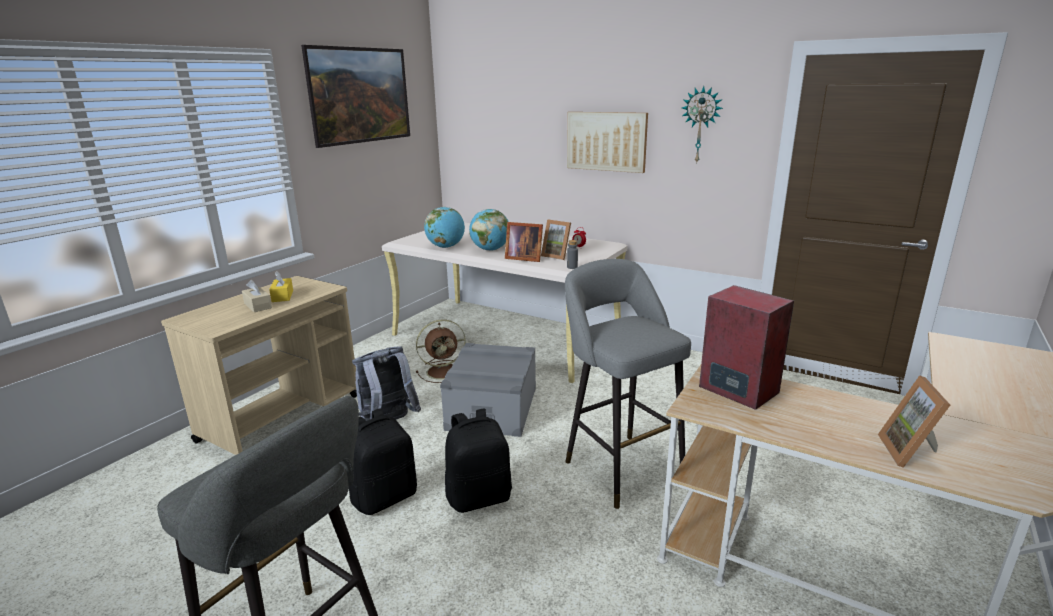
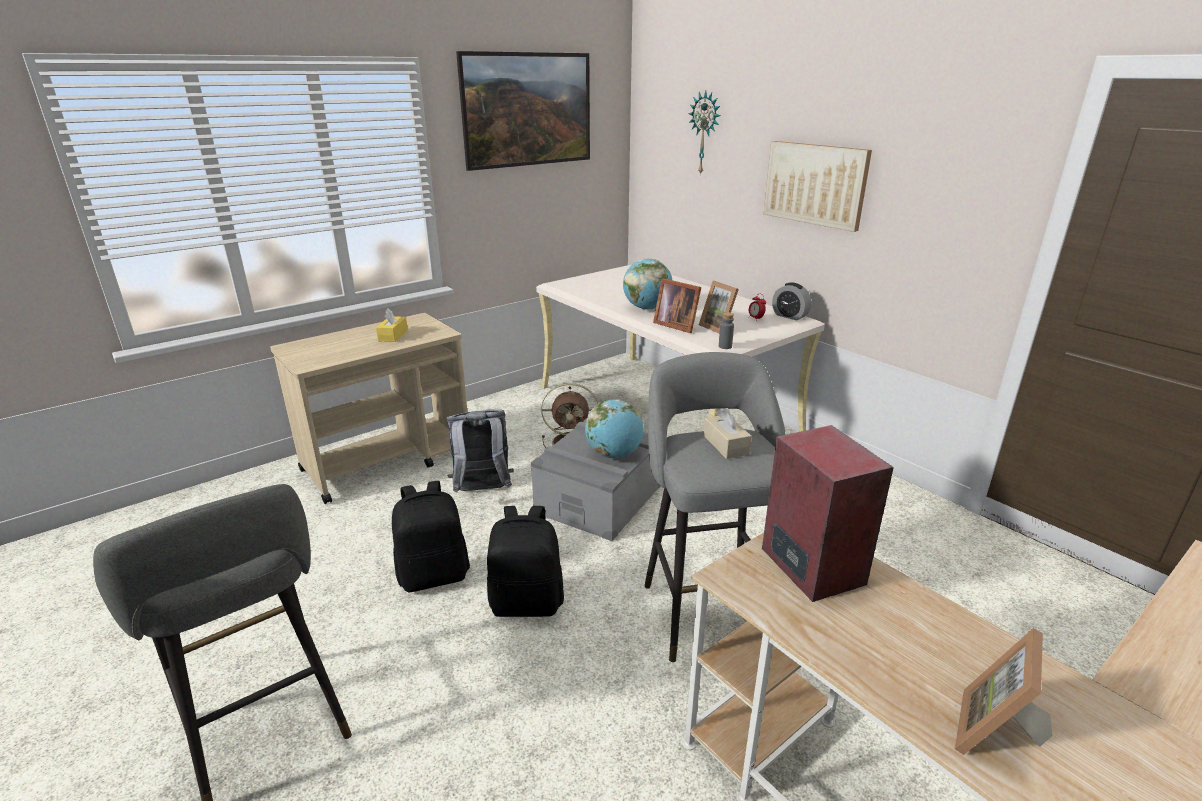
camera: 20 degrees right, 5 degrees up
beige tissue box [242,280,272,312] -> beige tissue box moved to [704,408,752,459]
globe [424,207,465,248] -> globe moved to [585,399,644,458]
wall clock [682,86,723,164] -> wall clock moved to [688,91,721,175]
none -> alarm clock [772,282,811,320]

